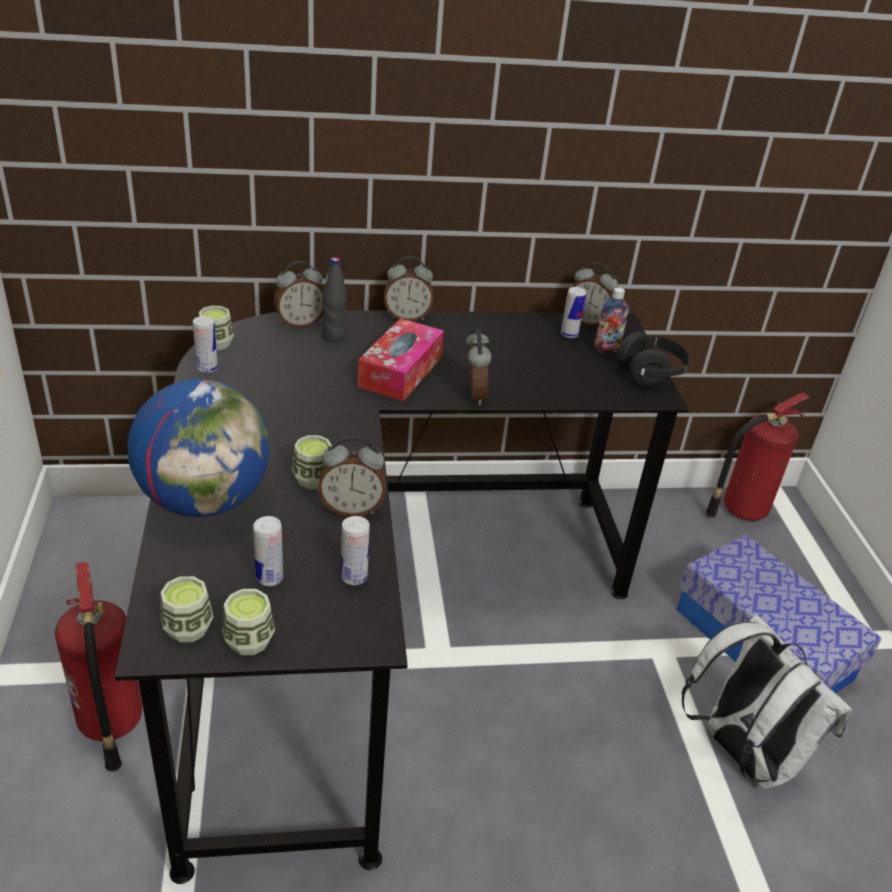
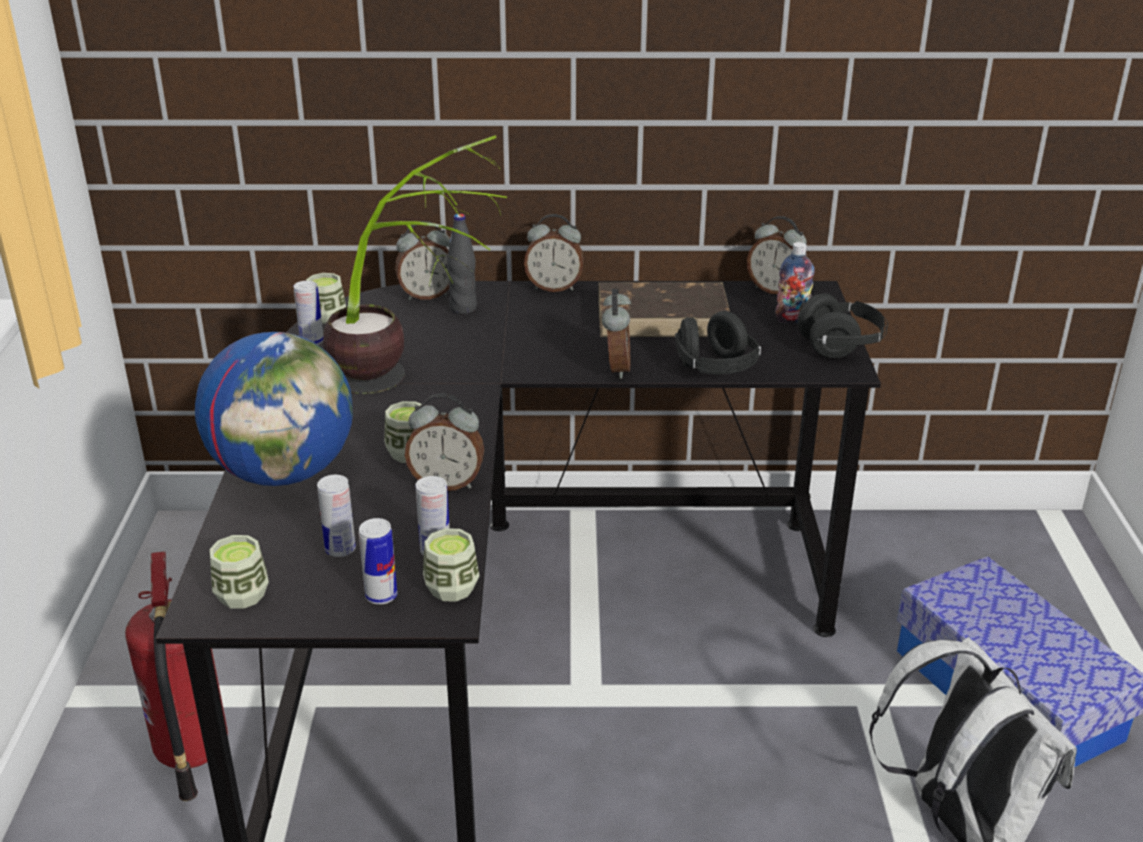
camera: 10 degrees right, 5 degrees down
cup [222,589,275,655] -> cup moved to [423,528,480,602]
tissue box [358,318,444,401] -> none
can [561,287,586,338] -> can moved to [359,518,397,605]
fire extinguisher [705,393,809,521] -> none
none -> potted plant [323,135,507,394]
none -> brown book [598,282,730,337]
none -> black headphones [675,311,761,374]

